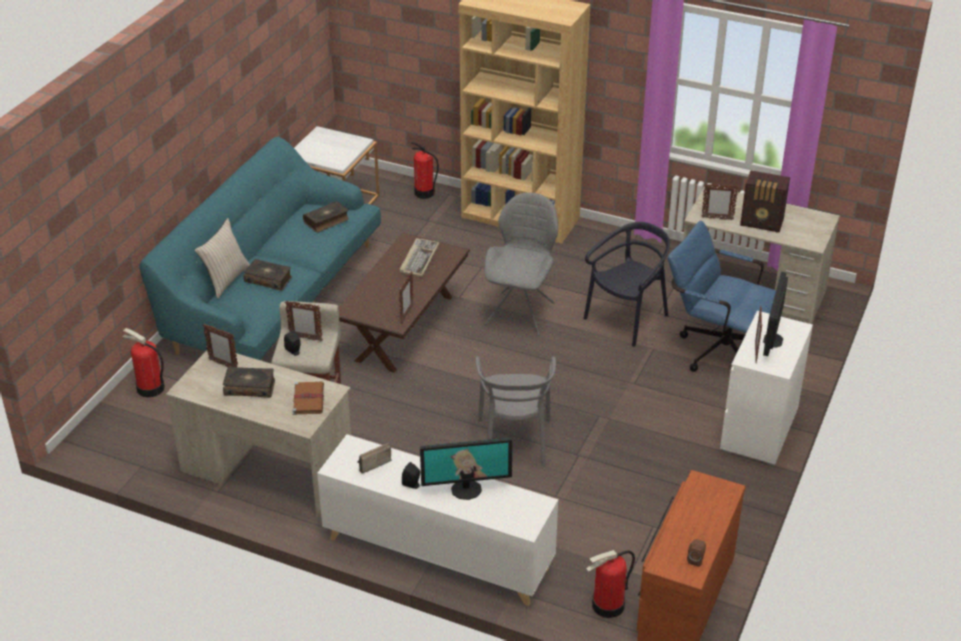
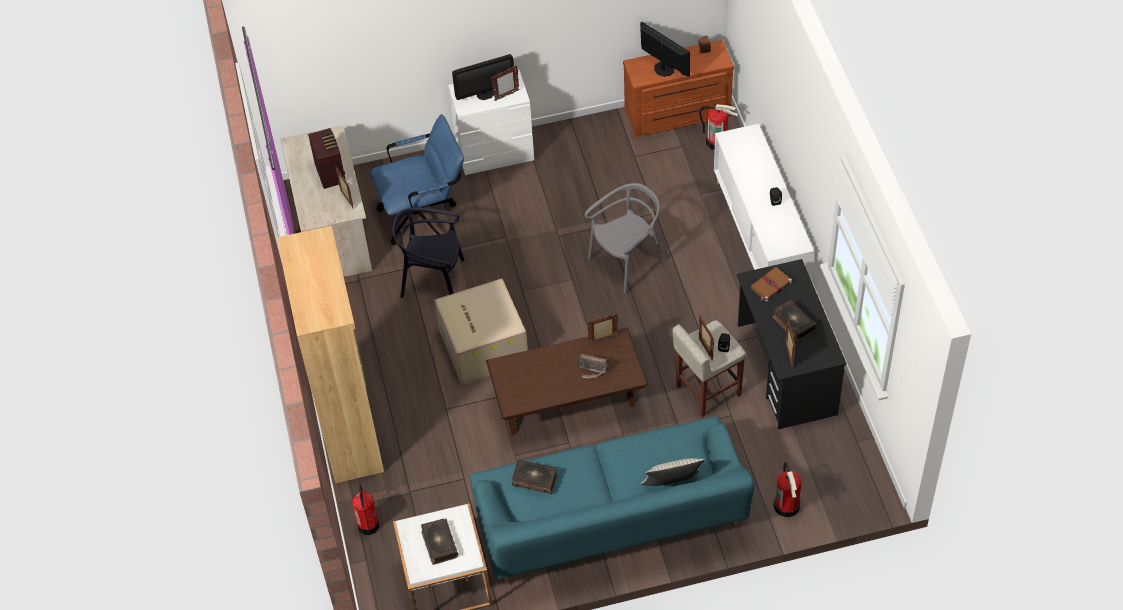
camera: 125 degrees left, 15 degrees up
beige desk [166,350,351,517] -> black desk [737,259,847,429]
book [243,259,292,291] -> book moved to [421,518,458,565]
radio [357,443,392,474] -> radio moved to [580,354,607,378]
keyboard [399,238,440,277] -> none
monitor [420,438,512,500] -> monitor moved to [640,22,690,77]
grey chair [484,192,558,336] -> cardboard box [434,279,528,386]
blue office chair [668,221,776,372] -> blue office chair turned 105 degrees counterclockwise [369,114,464,245]

